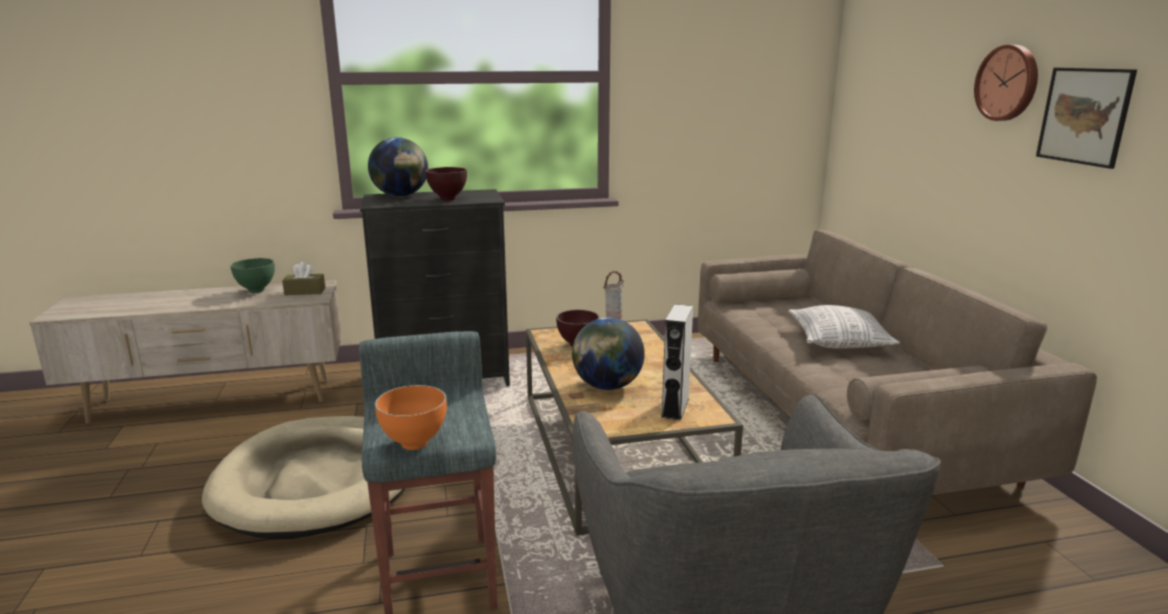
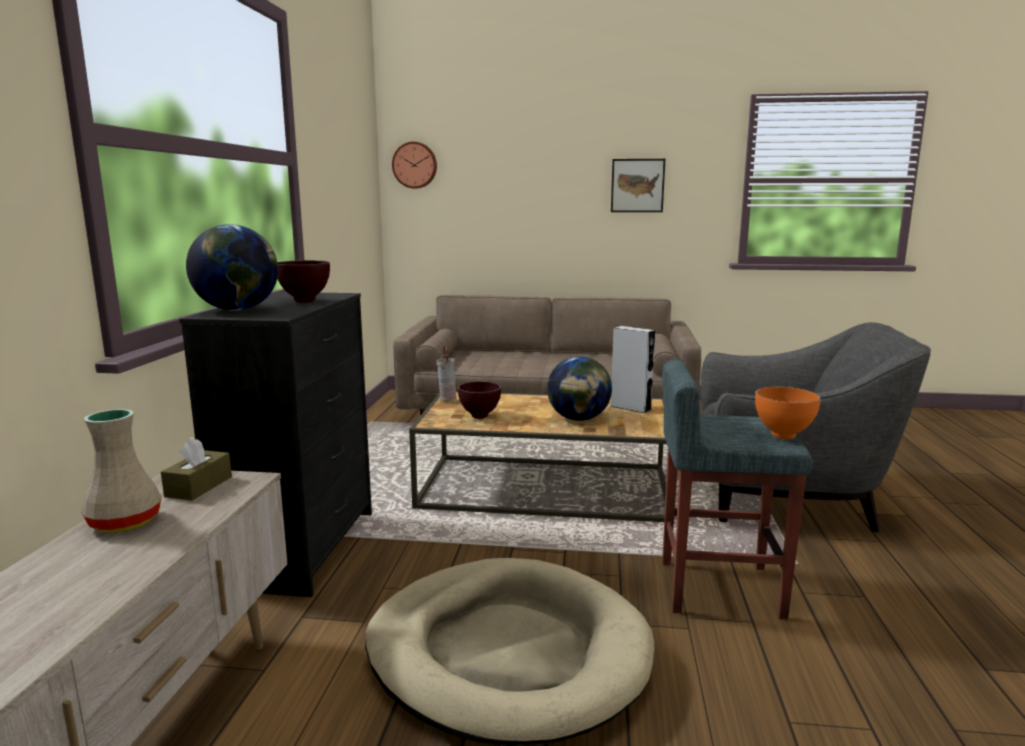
camera: 70 degrees left, 5 degrees down
green bowl [231,258,275,293] -> beige vase [81,409,162,532]
pillow [788,305,900,349] -> none
wall clock [974,45,1038,121] -> wall clock moved to [392,142,437,189]

